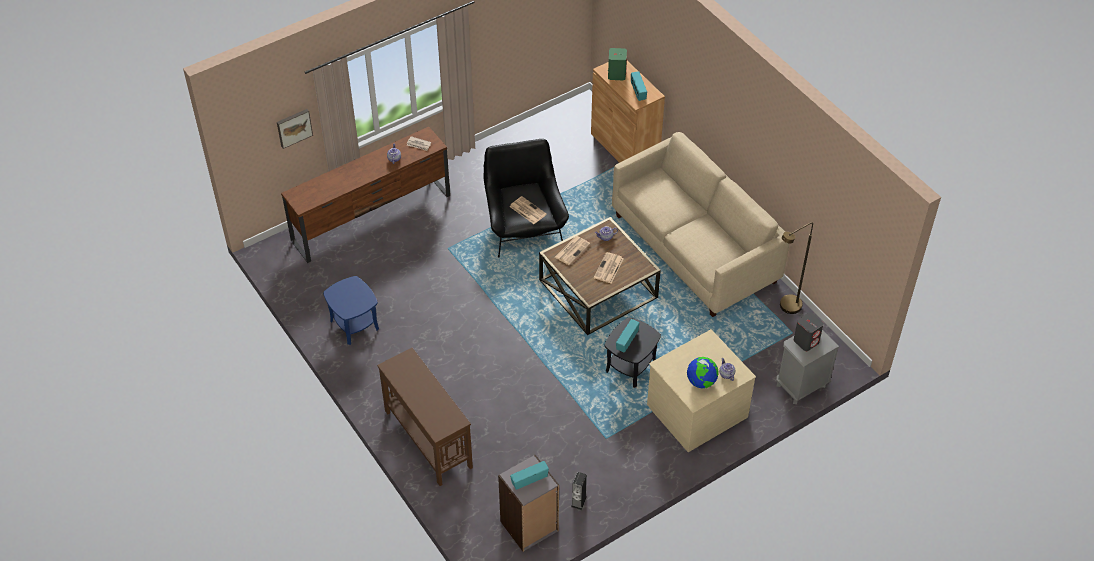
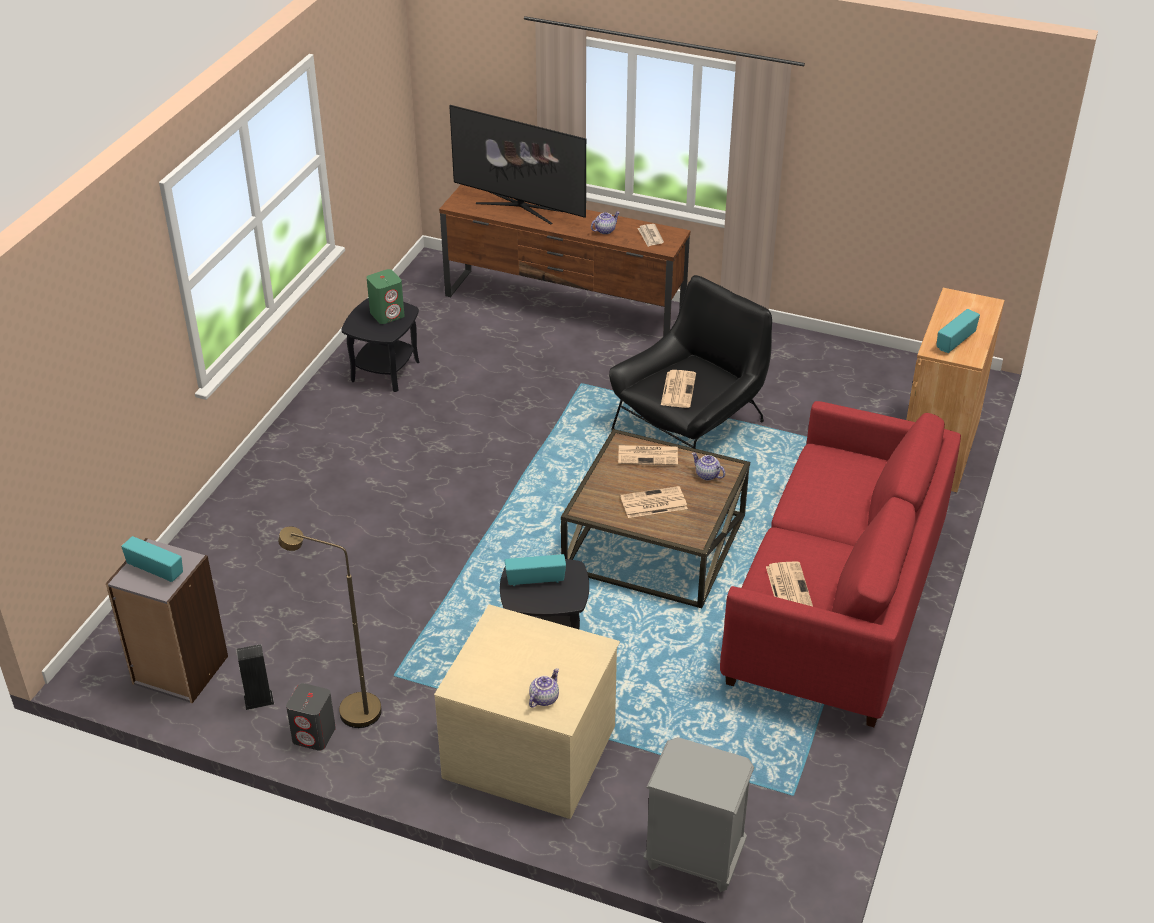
camera: 55 degrees right, 10 degrees down
picture [277,109,313,149] -> none
blue side table [323,276,379,345] -> black side table [341,298,420,392]
brown console table [377,348,473,486] -> none
green speaker [608,48,627,80] -> green speaker moved to [366,269,404,324]
beige sofa [612,132,790,317] -> red sofa [720,401,961,727]
globe [687,357,719,388] -> none
brown floor lamp [780,222,813,314] -> brown floor lamp moved to [278,527,382,728]
grey speaker [794,312,824,351] -> grey speaker moved to [286,683,336,751]
none -> television [449,105,586,225]
none -> newspaper [766,561,813,606]

